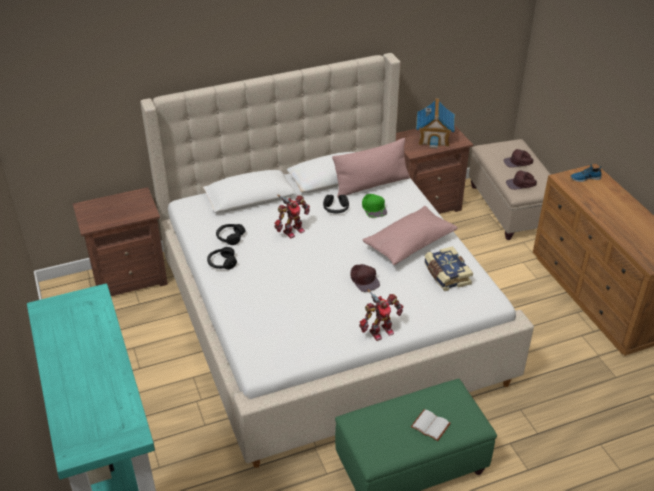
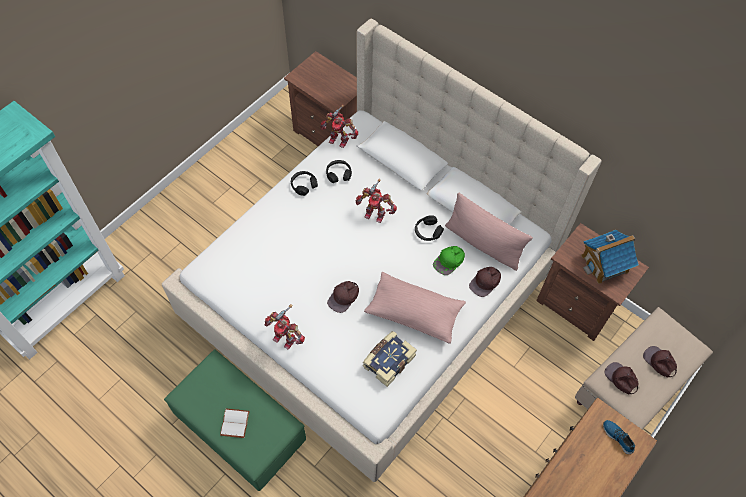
camera: 60 degrees right, 20 degrees up
none -> toy robot [320,105,358,148]
none -> brown cap [469,267,501,297]

